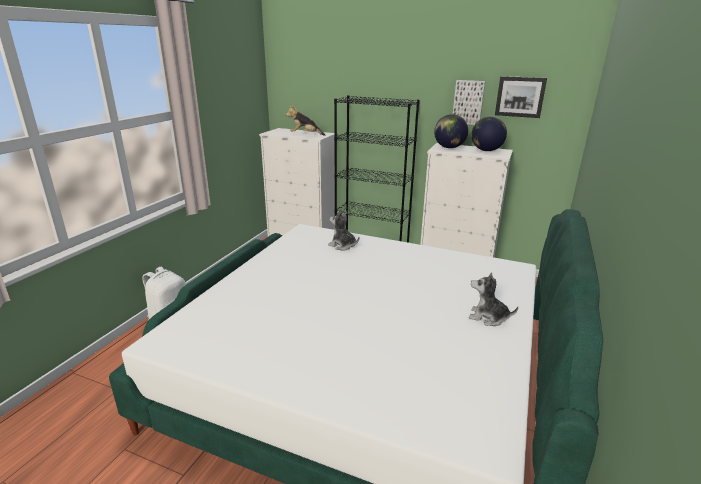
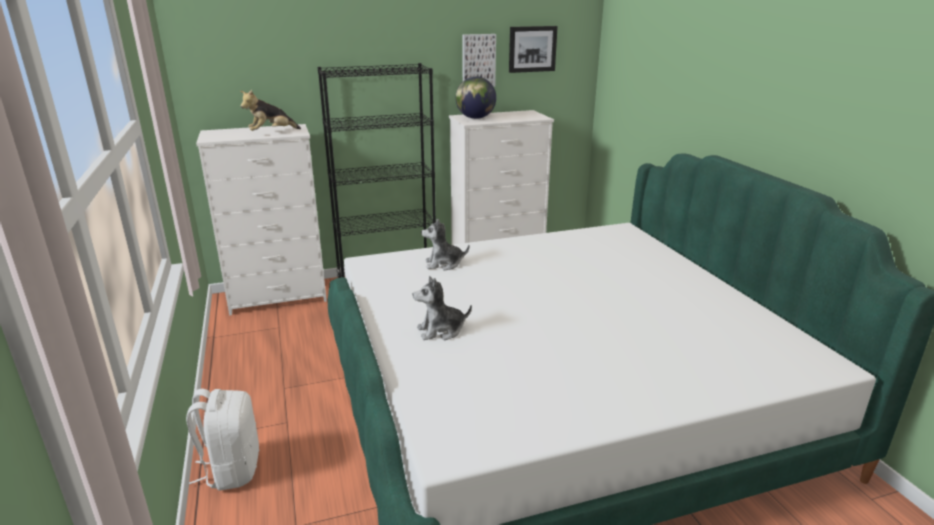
camera: 40 degrees left, 0 degrees up
plush toy [469,272,518,326] -> plush toy moved to [413,276,472,340]
globe [471,116,507,151] -> none

